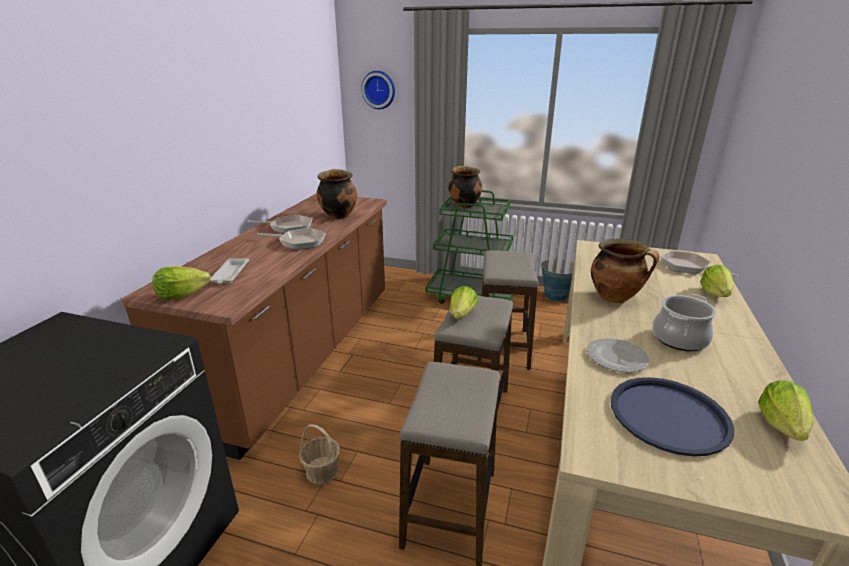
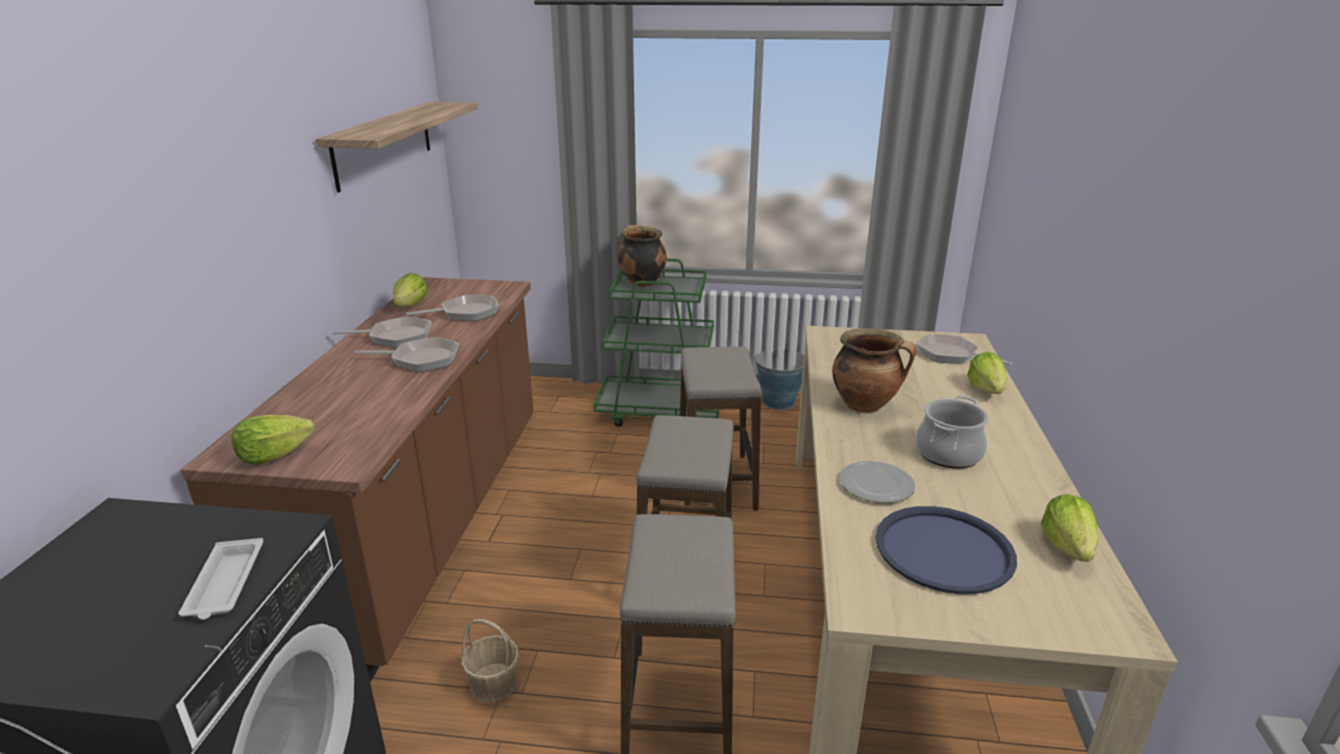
camera: 10 degrees left, 0 degrees up
white tray [210,259,249,284] -> white tray moved to [178,538,263,620]
cooking pot [317,169,357,219] -> frying pan [406,294,499,321]
wall clock [361,71,395,109] -> none
lettuce [450,286,478,319] -> lettuce moved to [393,273,428,307]
none -> shelf [316,102,478,193]

